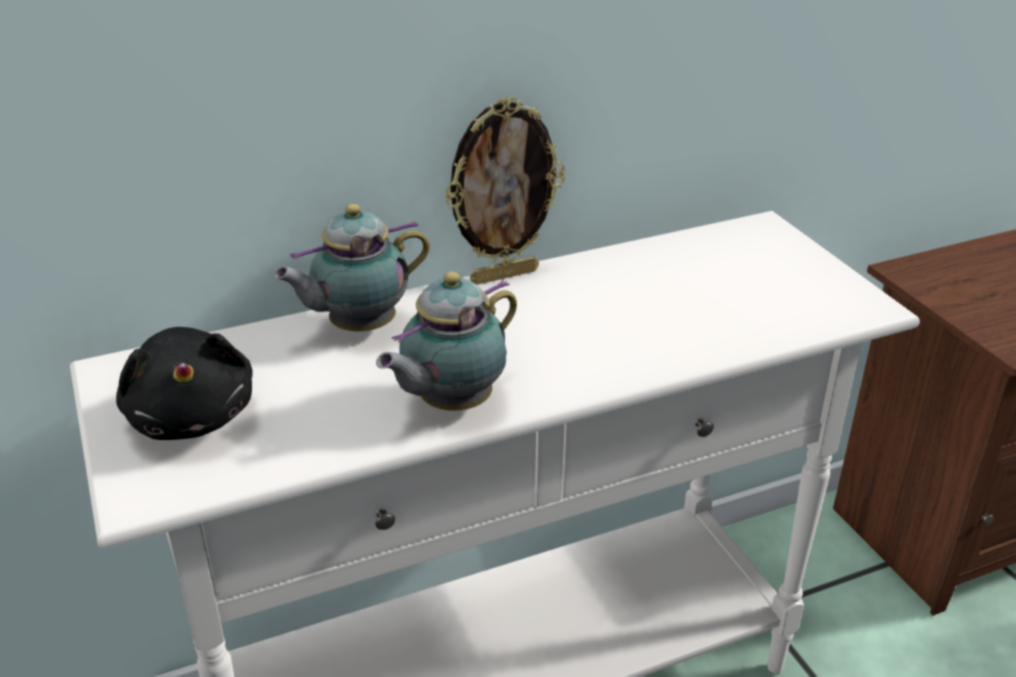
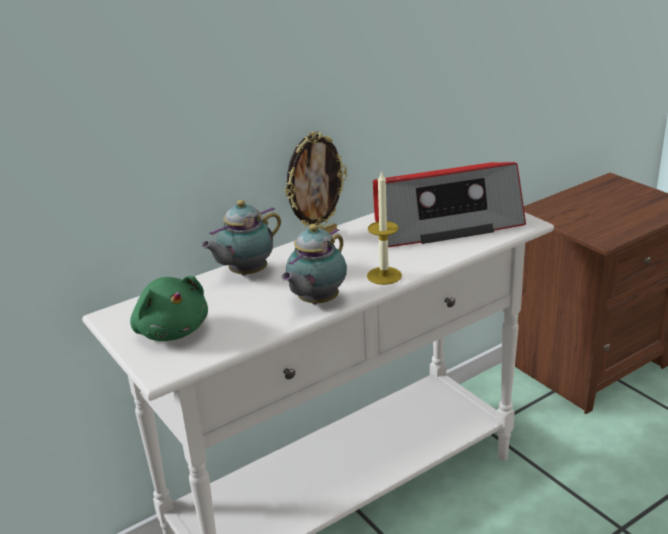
camera: 10 degrees left, 5 degrees down
black plush toy [116,327,253,440] -> green plush toy [130,276,208,341]
none -> candle [367,170,402,285]
none -> radio [373,162,526,247]

